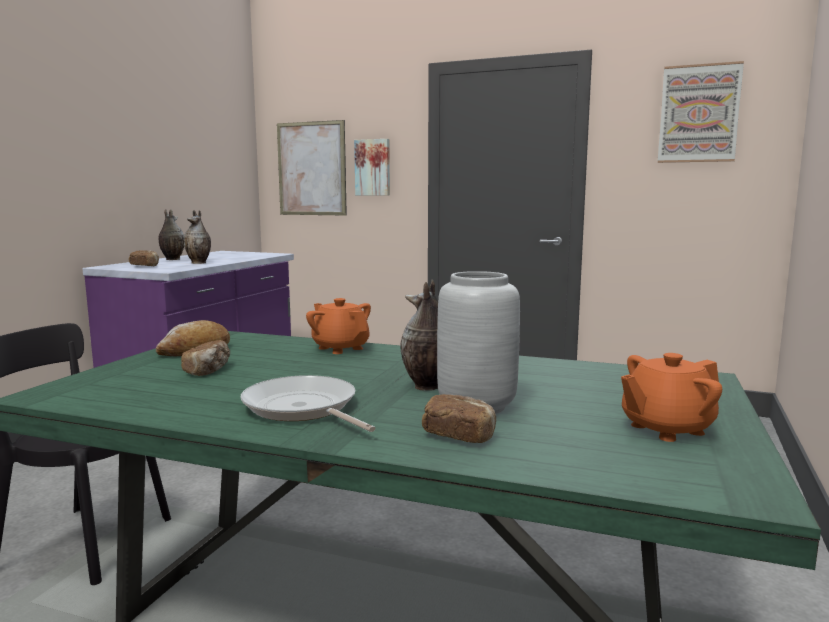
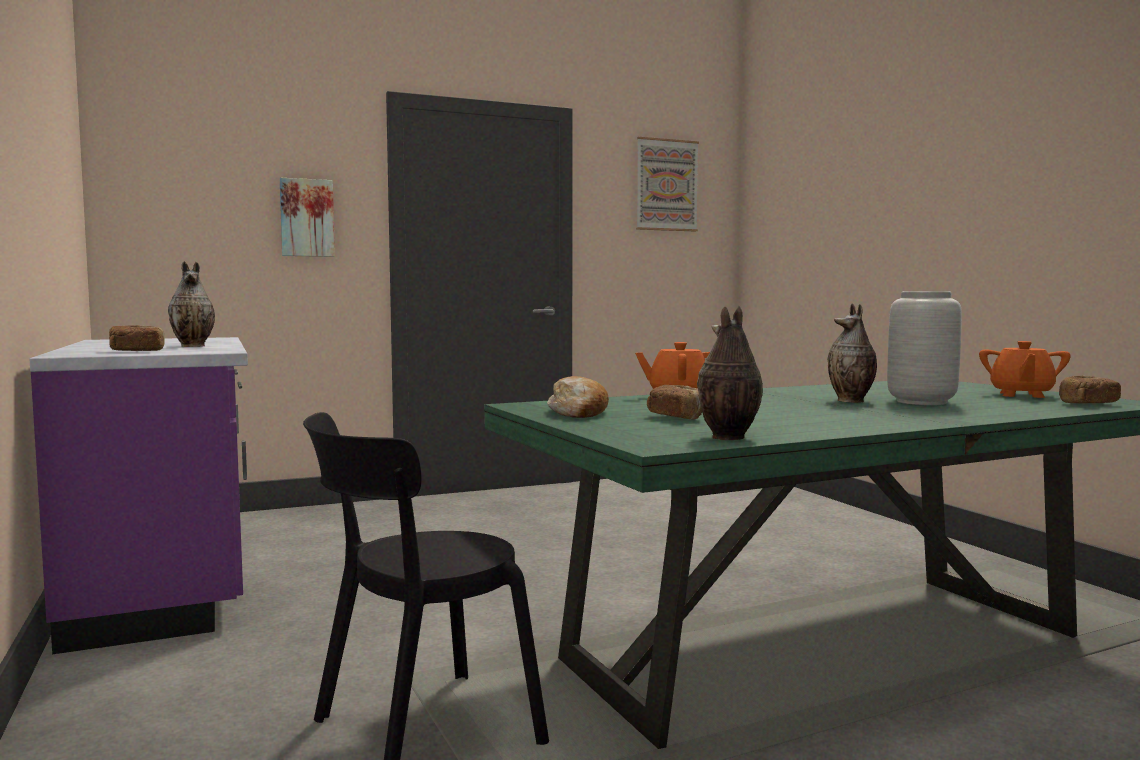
camera: 45 degrees left, 5 degrees down
vase [159,209,184,260] -> vase moved to [697,306,763,440]
frying pan [241,375,375,432] -> none
picture [277,120,347,216] -> none
bread [422,394,496,443] -> bread moved to [1059,375,1121,403]

